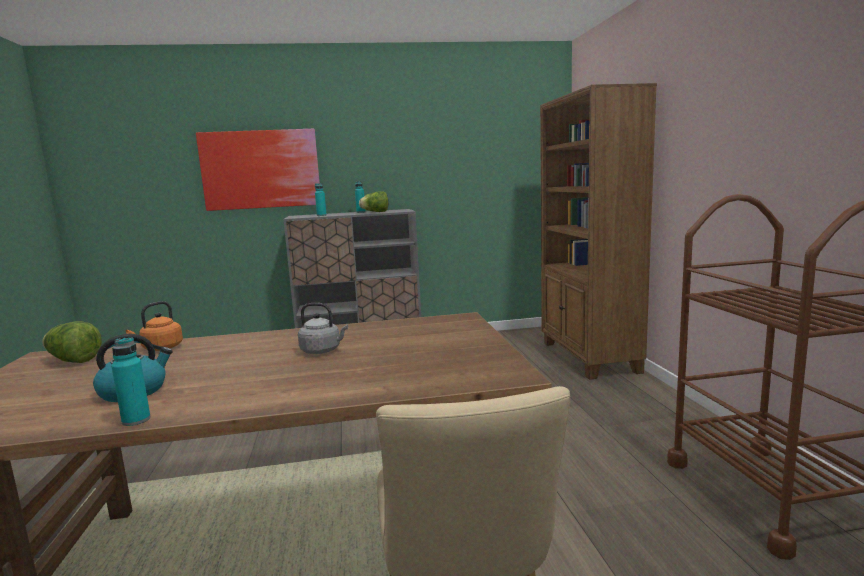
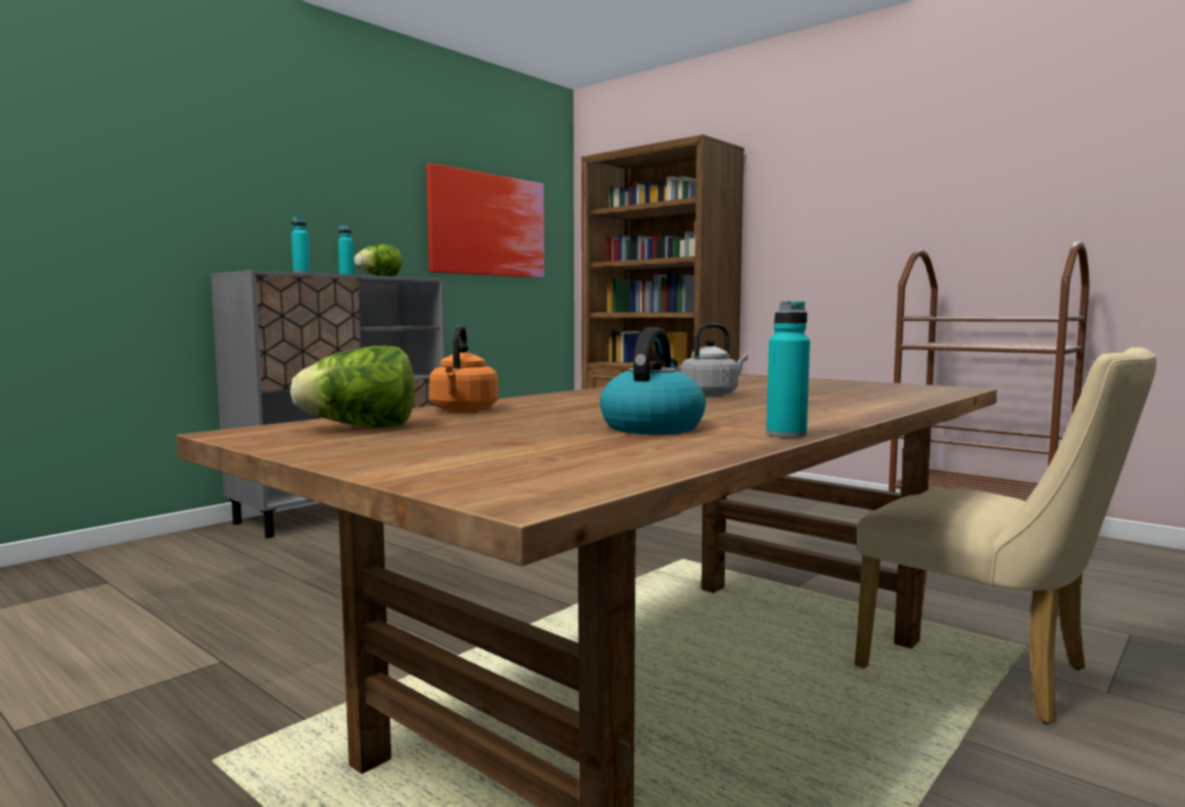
camera: 40 degrees left, 5 degrees down
picture [196,129,320,211] -> picture moved to [426,163,544,278]

